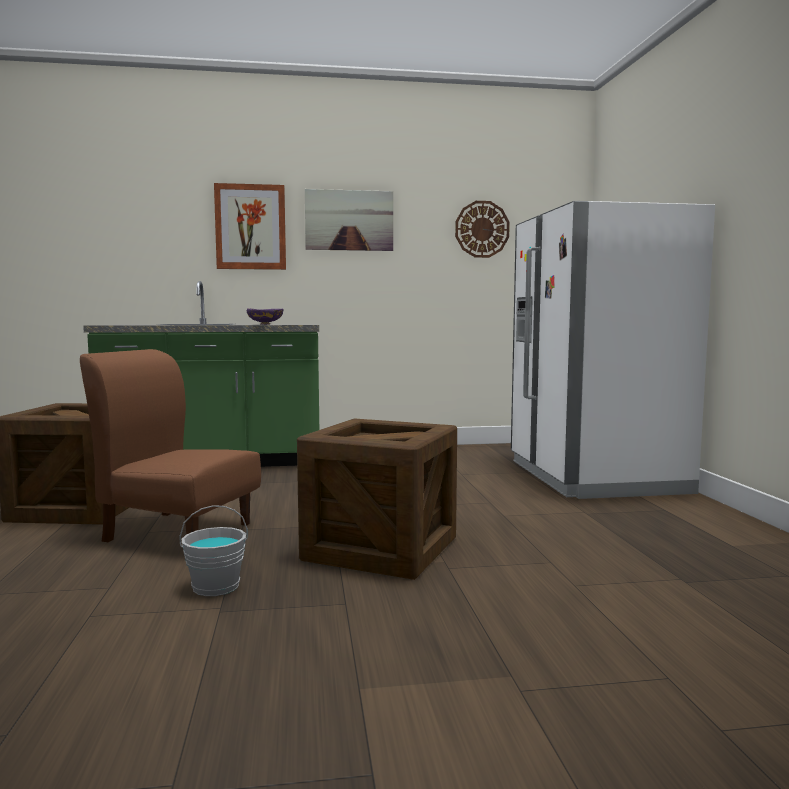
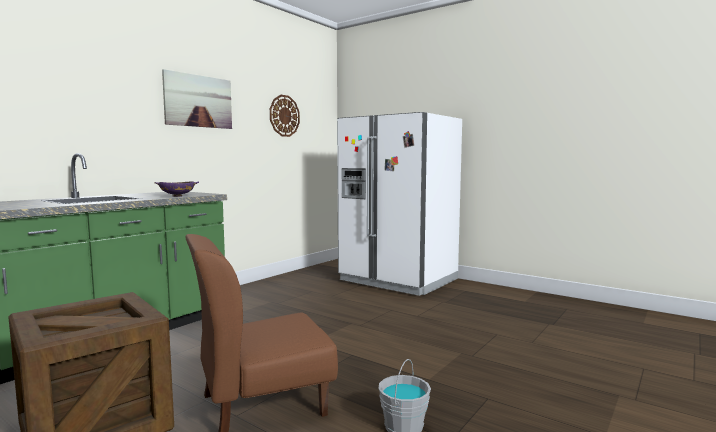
camera: 45 degrees left, 0 degrees up
picture [214,183,286,270] -> none
crate [297,418,457,580] -> none

